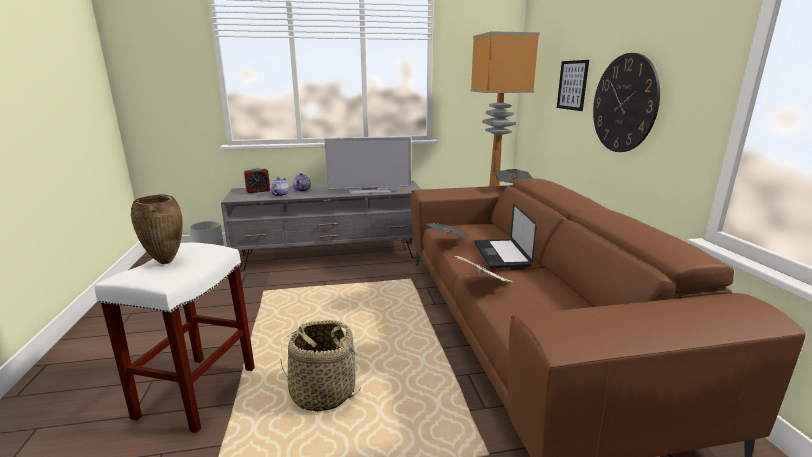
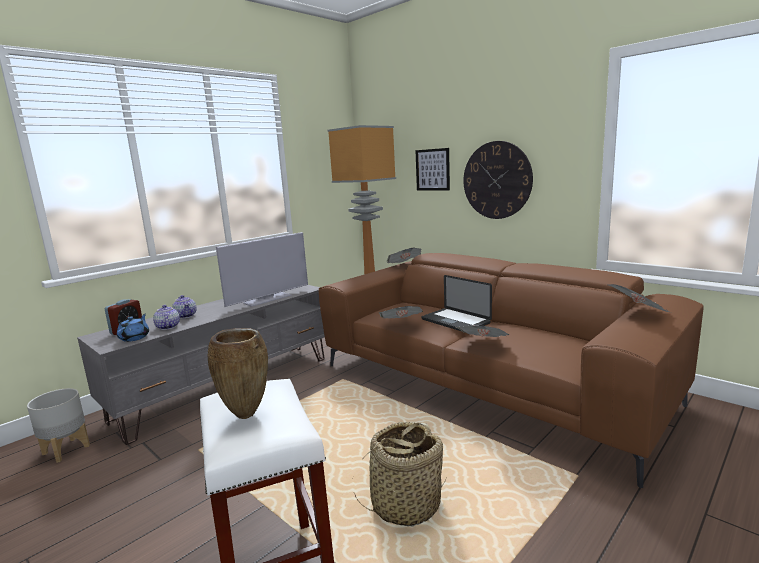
camera: 35 degrees left, 5 degrees down
none -> blue teapot [117,314,149,342]
none -> newspaper [608,284,669,312]

